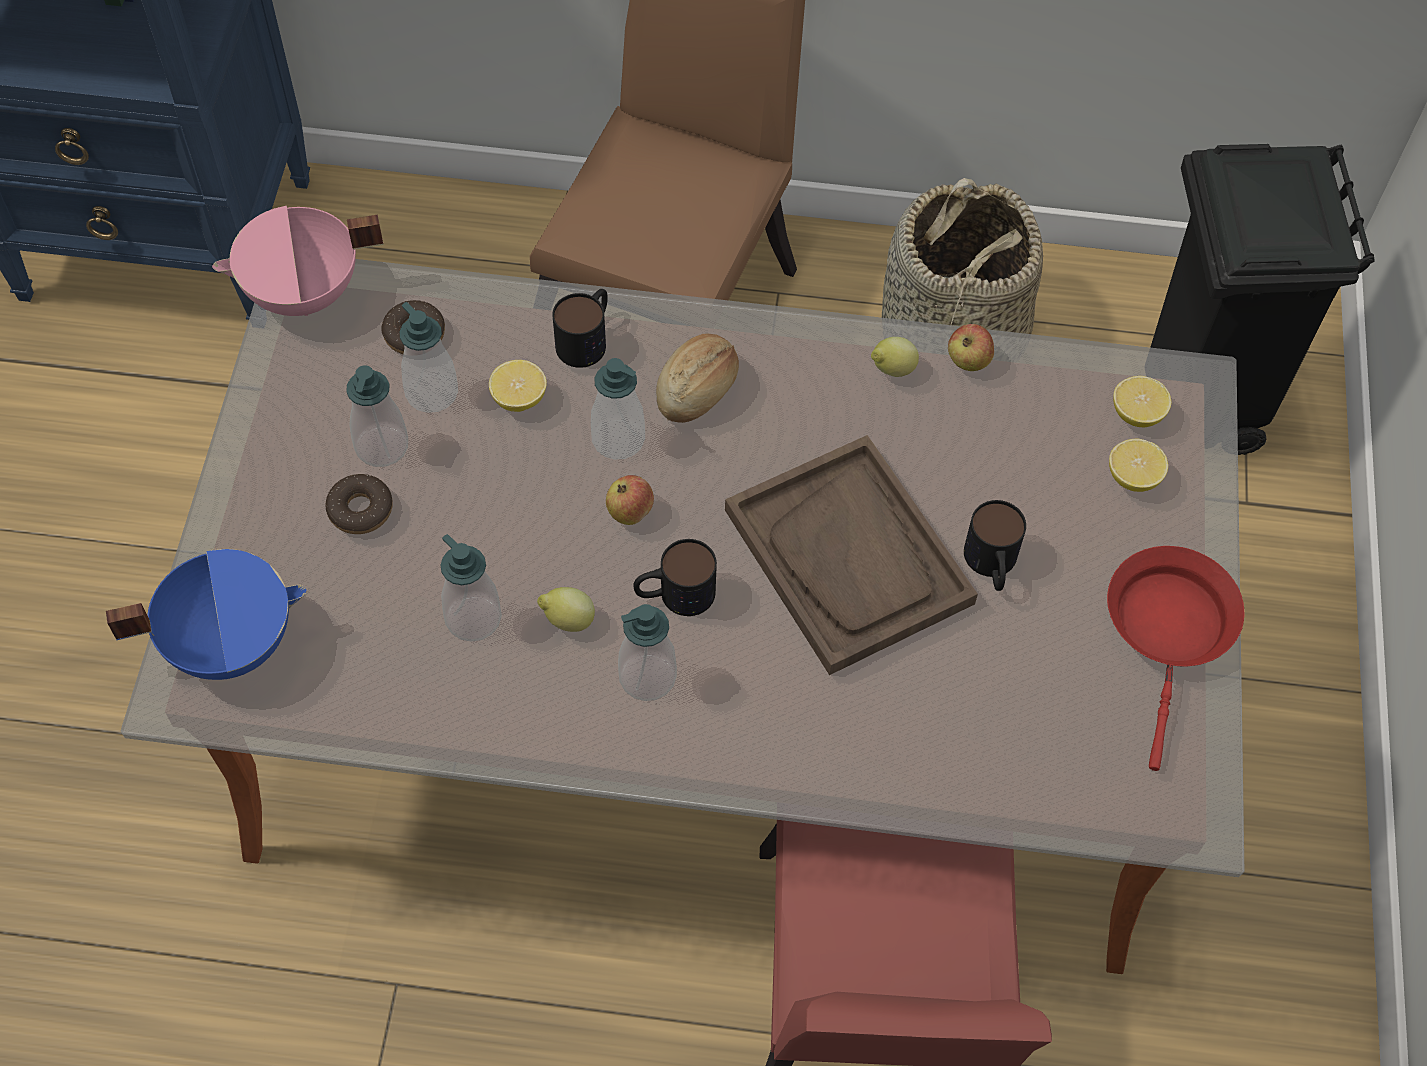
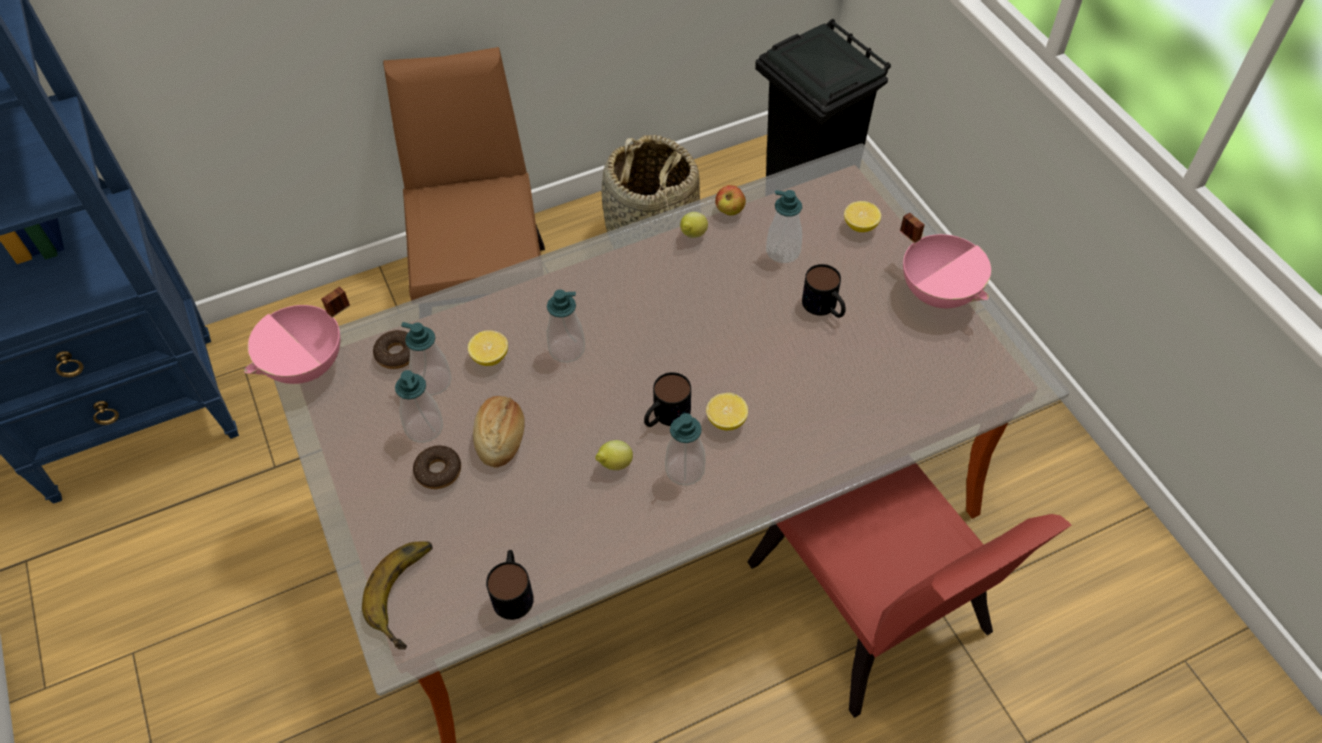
camera: 30 degrees left, 5 degrees down
blue cooking pot [106,549,306,680] -> banana [362,541,433,650]
soap dispenser [441,534,502,642] -> soap dispenser moved to [766,190,802,263]
mug [552,289,608,368] -> mug moved to [486,550,534,620]
apple [606,475,654,525] -> none
bread [656,334,739,423] -> bread moved to [473,396,525,468]
brown tray [725,435,978,675] -> none
red frying pan [1107,546,1244,771] -> pink cooking pot [900,212,991,308]
lemon [1113,376,1171,428] -> lemon moved to [706,393,748,430]

